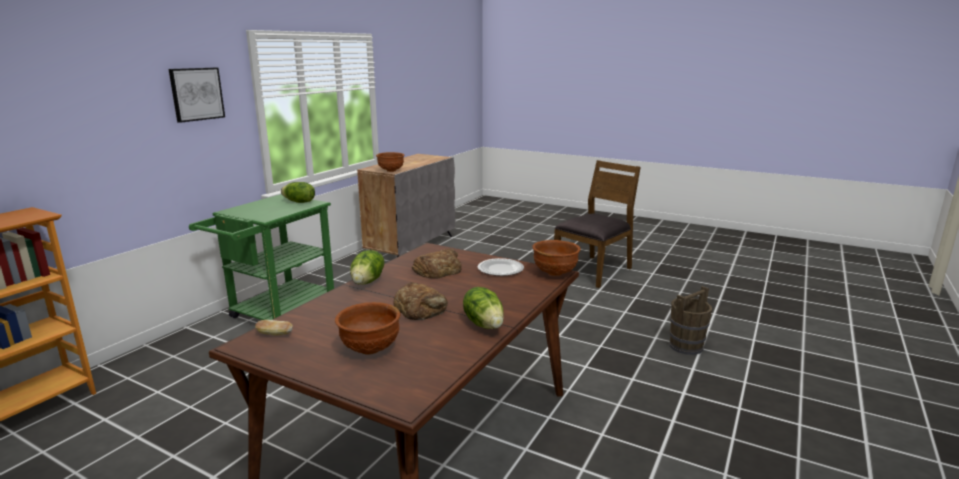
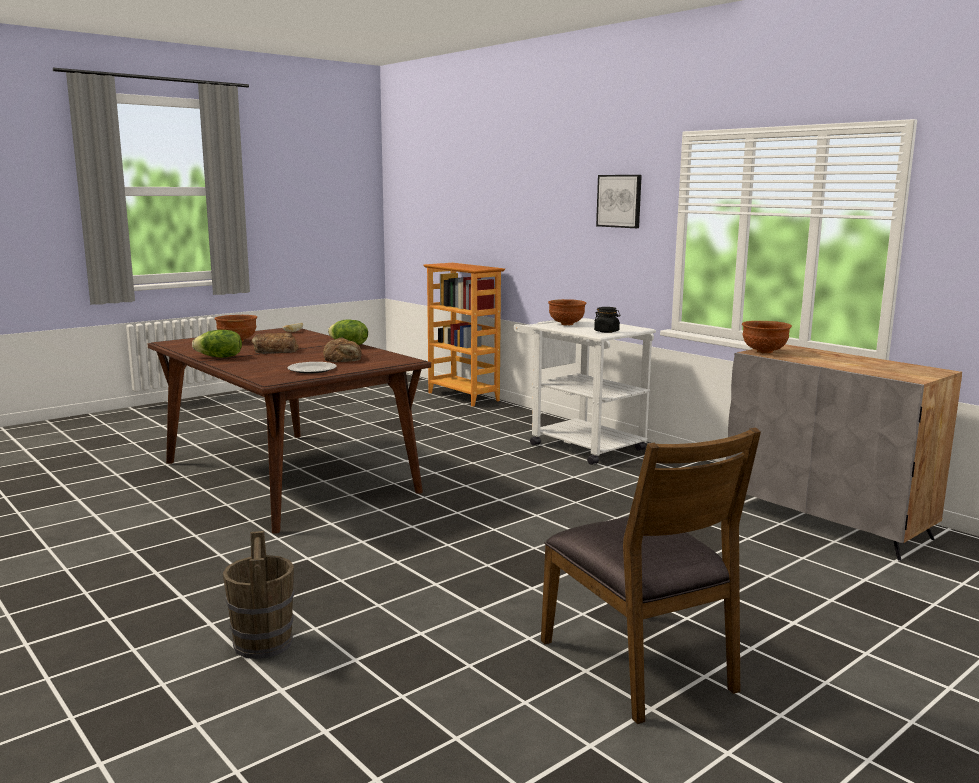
camera: 110 degrees right, 5 degrees down
green cart [189,194,334,320] -> white cart [514,318,656,465]
lettuce [281,182,315,203] -> black jar [594,307,621,333]
brown bowl [532,240,581,276] -> brown bowl moved to [548,299,587,325]

